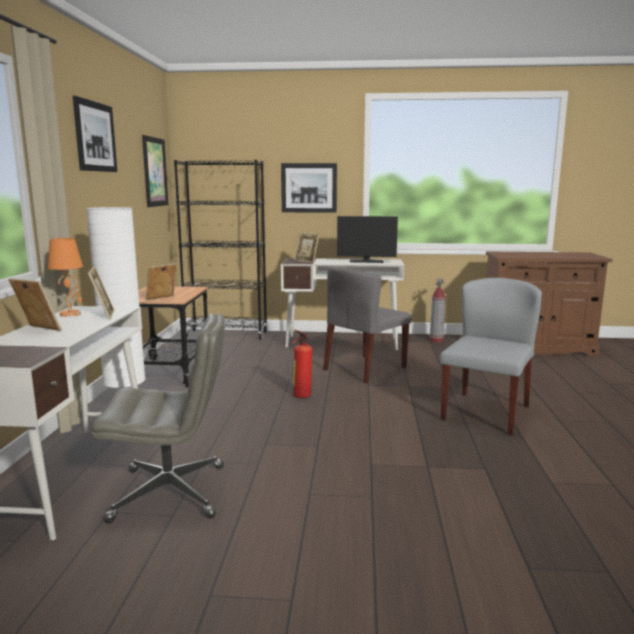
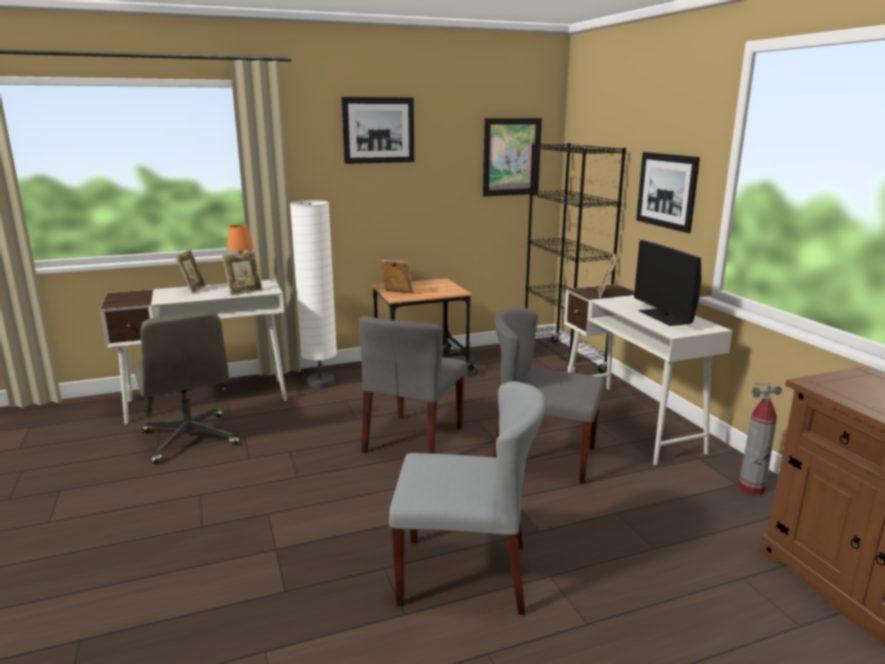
camera: 65 degrees right, 5 degrees up
fire extinguisher [292,329,312,398] -> grey chair [359,316,468,454]

